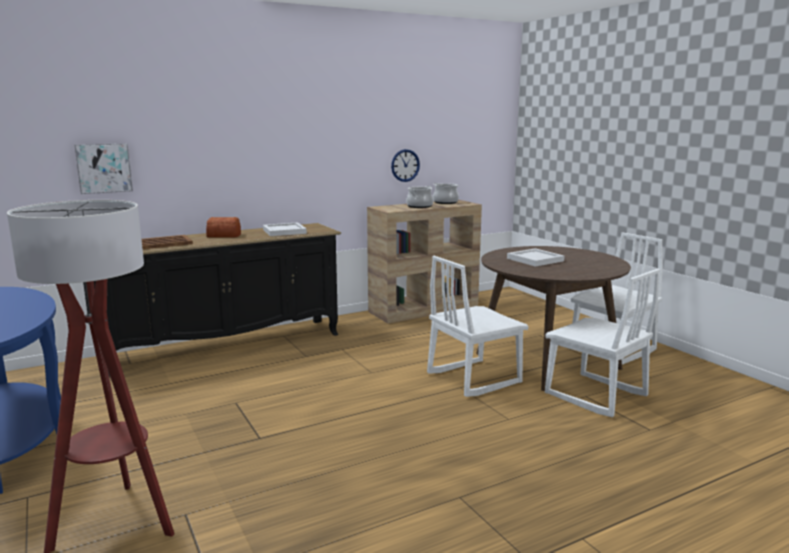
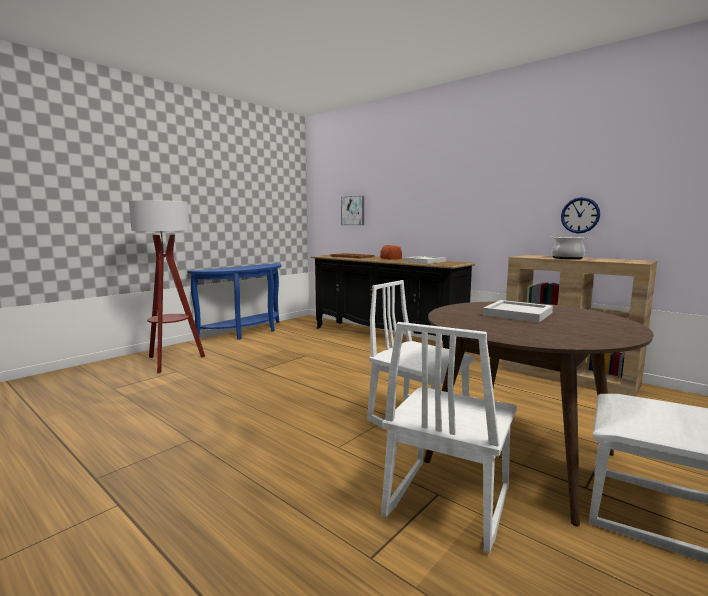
camera: 70 degrees right, 5 degrees down
cooking pot [433,183,459,204] -> none

